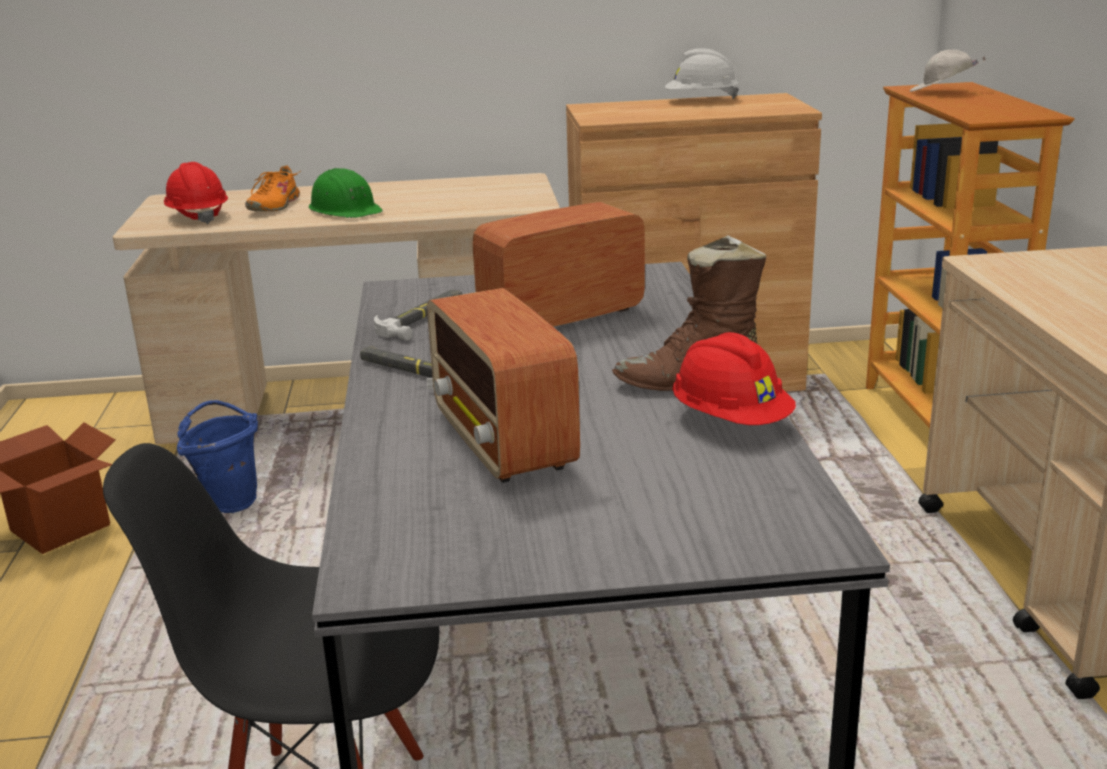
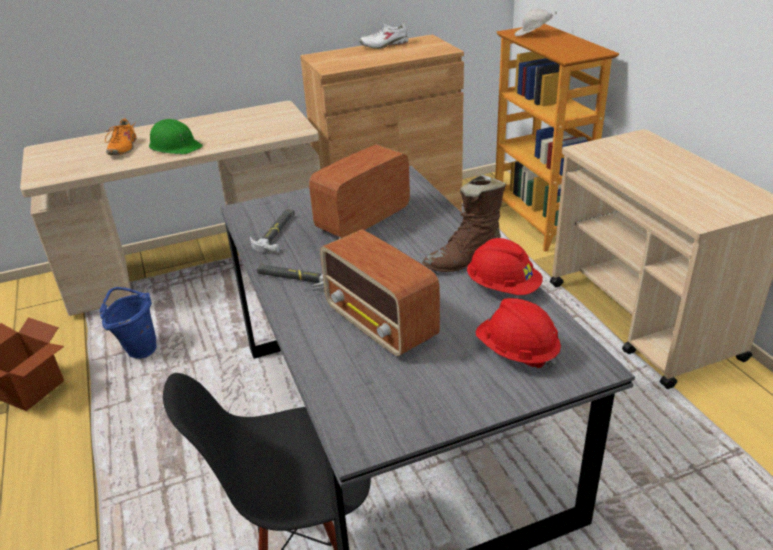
camera: 15 degrees left, 10 degrees up
red hard hat [164,162,228,224] -> red hard hat moved to [476,298,561,370]
white hard hat [665,48,739,99] -> white shoe [359,22,409,49]

